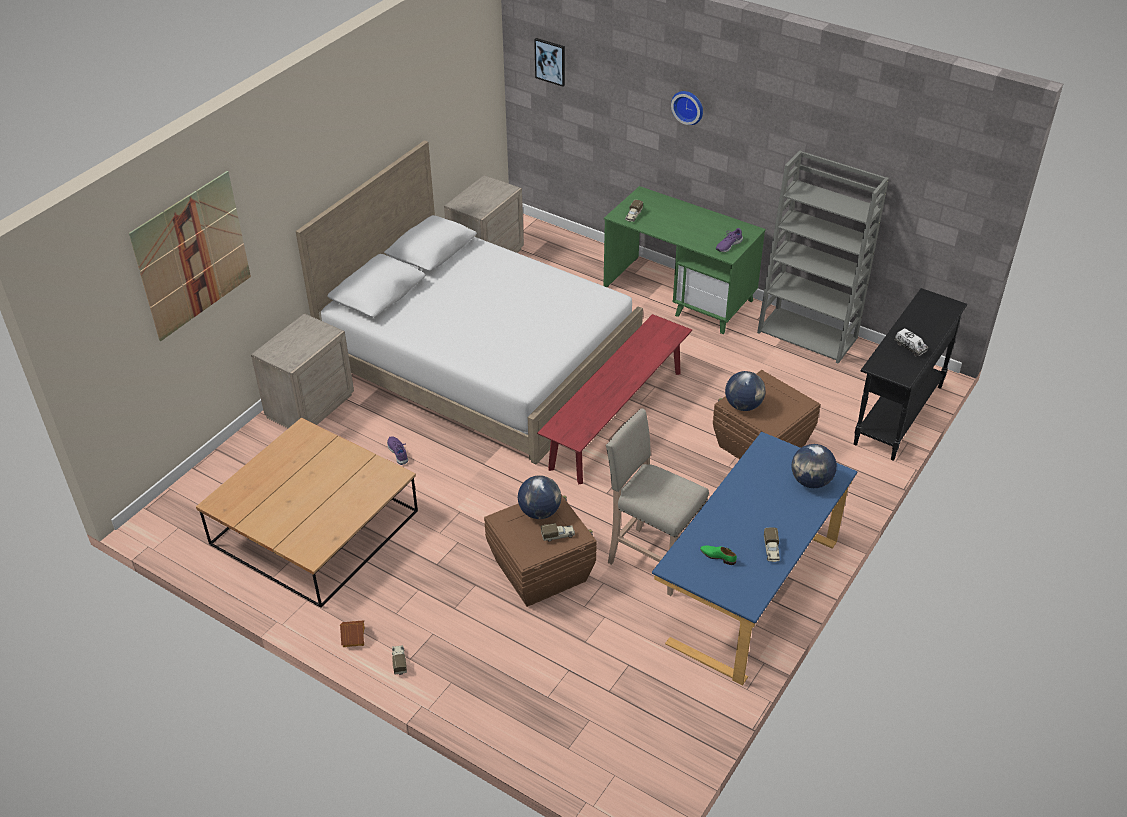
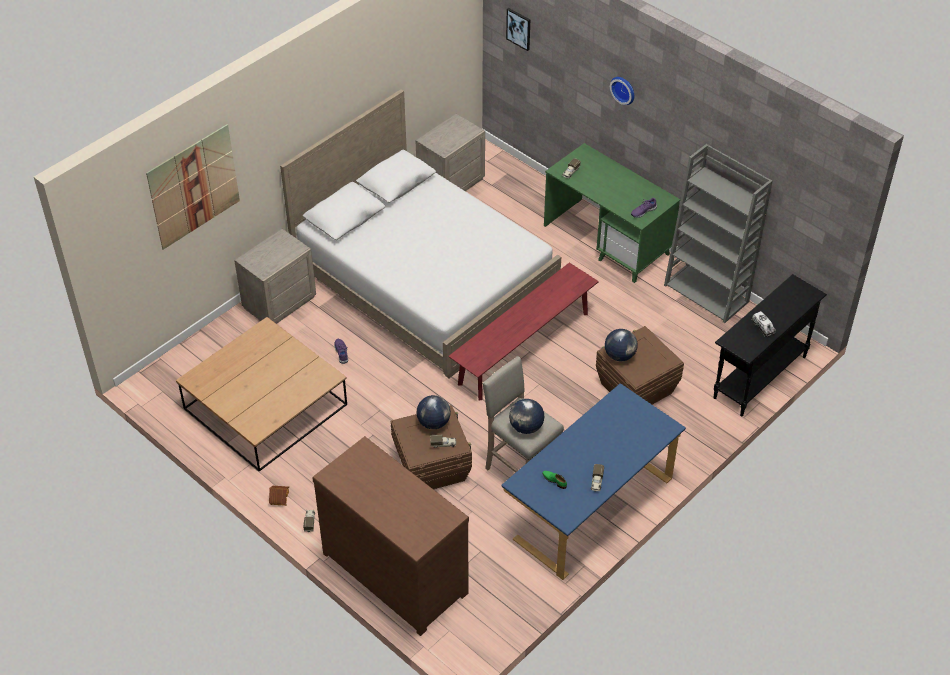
camera: 10 degrees right, 5 degrees up
globe [792,444,837,488] -> globe moved to [509,399,544,434]
none -> brown dresser [312,436,469,636]

